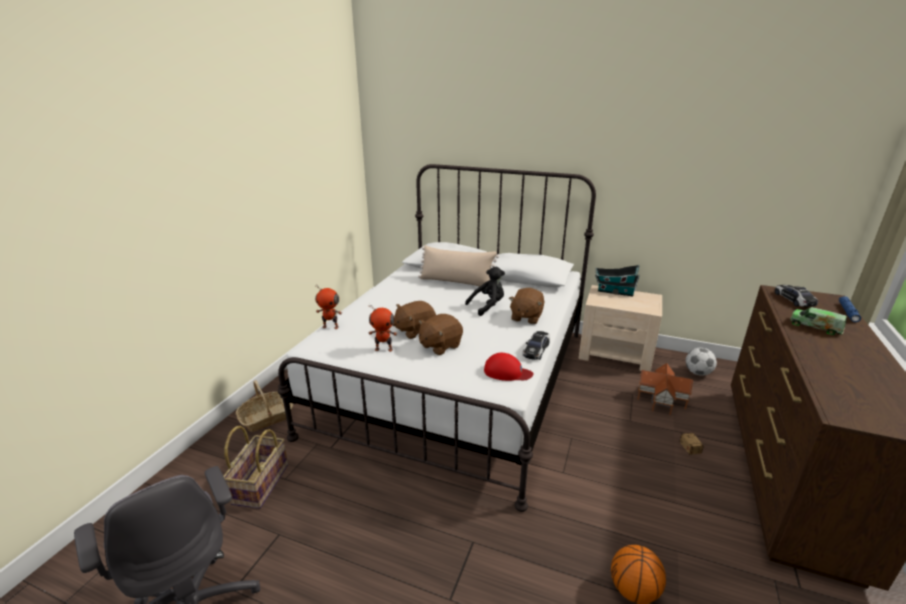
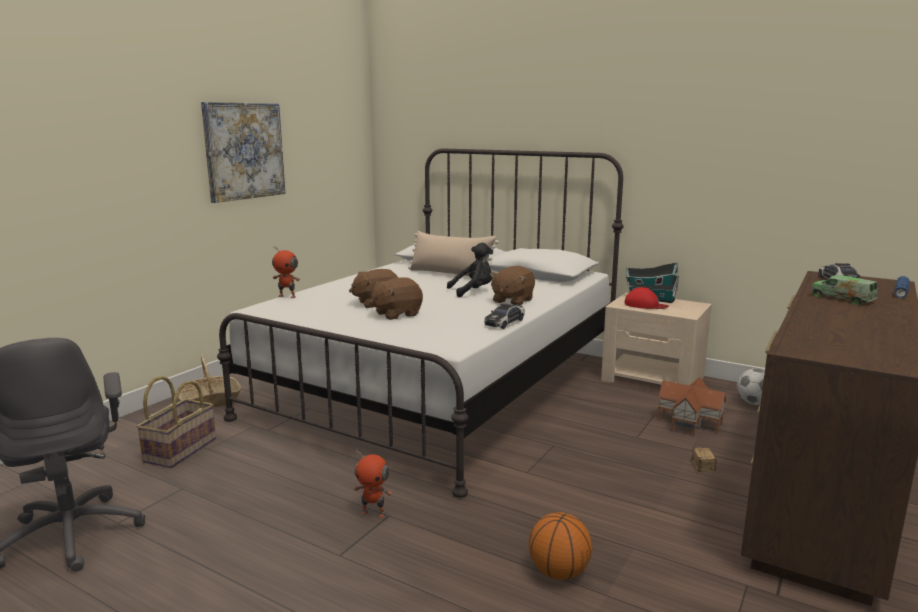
camera: 10 degrees right, 10 degrees down
toy robot [369,304,397,352] -> toy robot moved to [354,448,392,518]
red cap [484,353,534,381] -> red cap moved to [624,287,669,309]
none -> picture [201,102,285,203]

